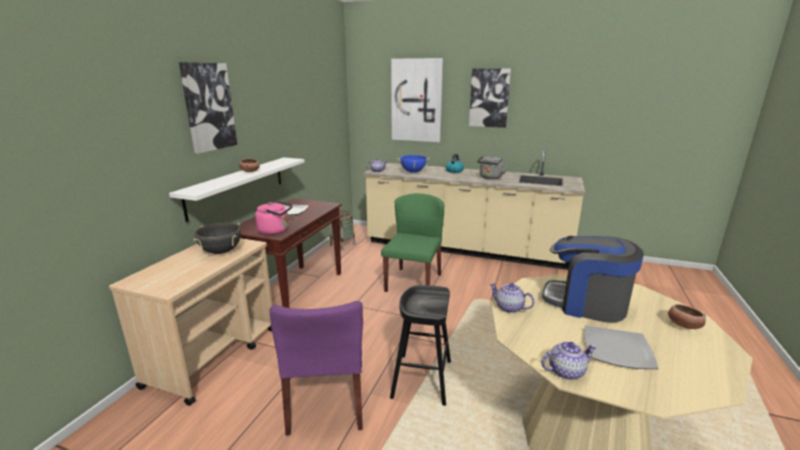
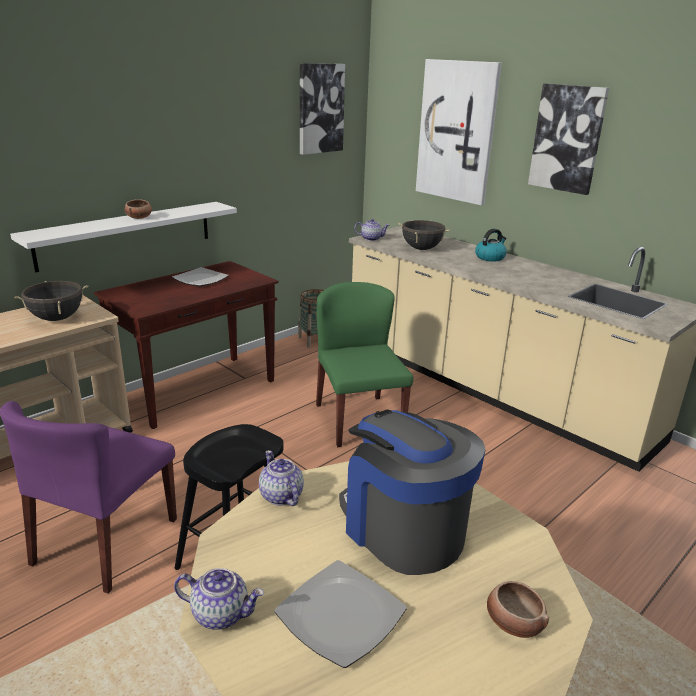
camera: 25 degrees right, 5 degrees up
picture [179,62,237,154] -> picture moved to [300,63,345,155]
pink kettle [255,200,293,235] -> none
green chair [381,193,444,292] -> green chair turned 60 degrees counterclockwise [316,282,414,447]
blue cooking pot [397,155,430,173] -> black cooking pot [398,220,450,250]
grey kettle [477,155,508,179] -> none

